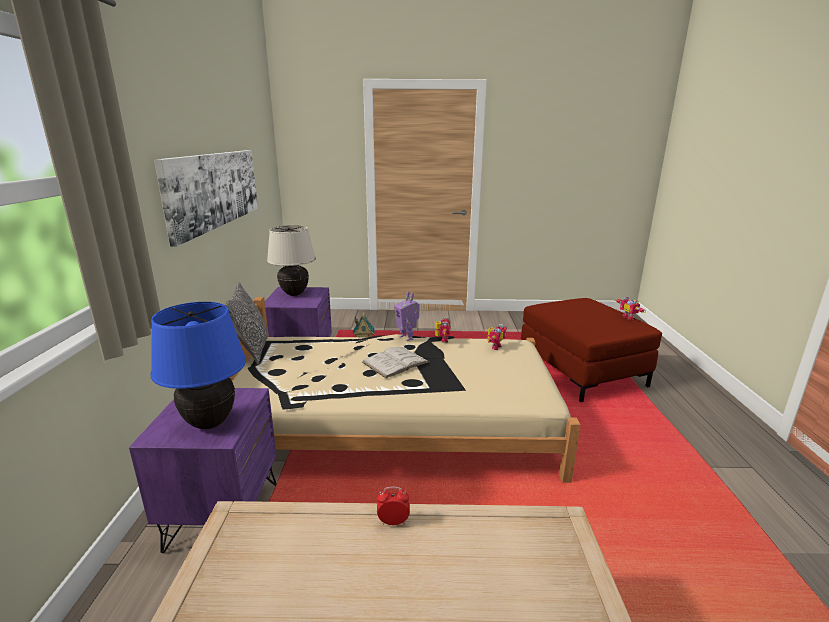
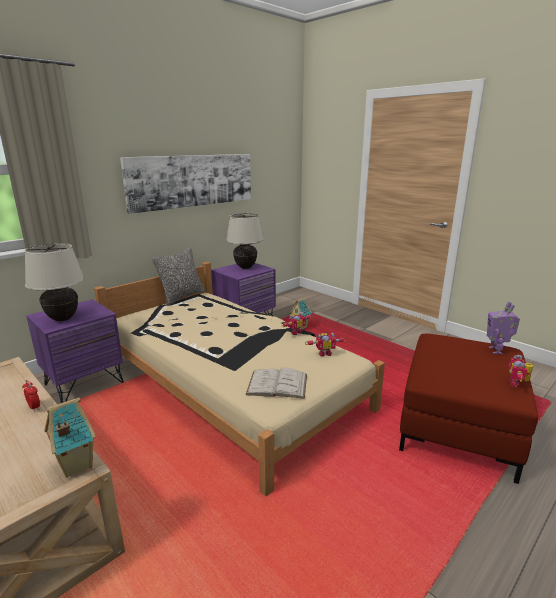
camera: 45 degrees right, 0 degrees up
blue table lamp [151,302,246,429] -> beige table lamp [24,243,84,321]
white book [362,347,429,378] -> white book moved to [246,368,307,399]
toy robot [394,291,420,341] -> toy robot moved to [487,302,520,354]
none -> toy house [44,397,96,478]

